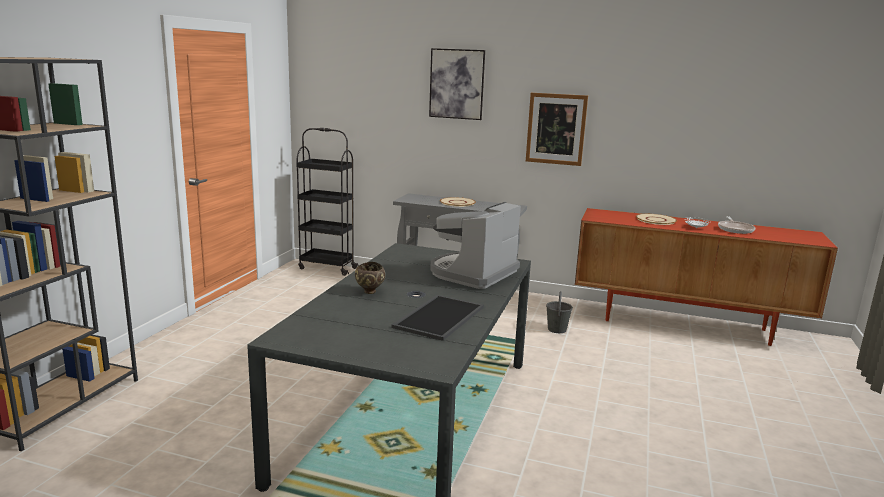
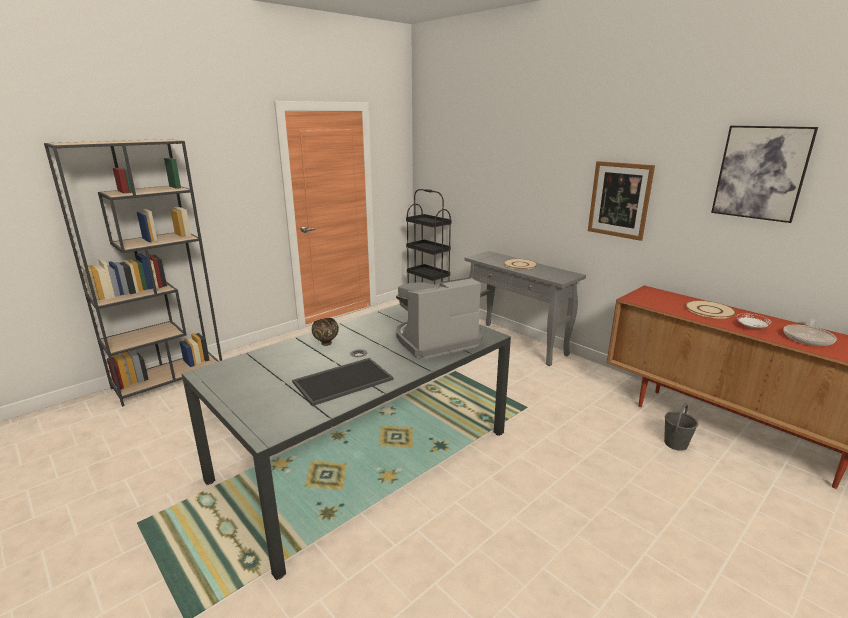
camera: 30 degrees right, 5 degrees up
picture [429,48,485,120] -> picture moved to [711,126,818,223]
grey bucket [546,291,573,333] -> grey bucket moved to [664,403,698,451]

